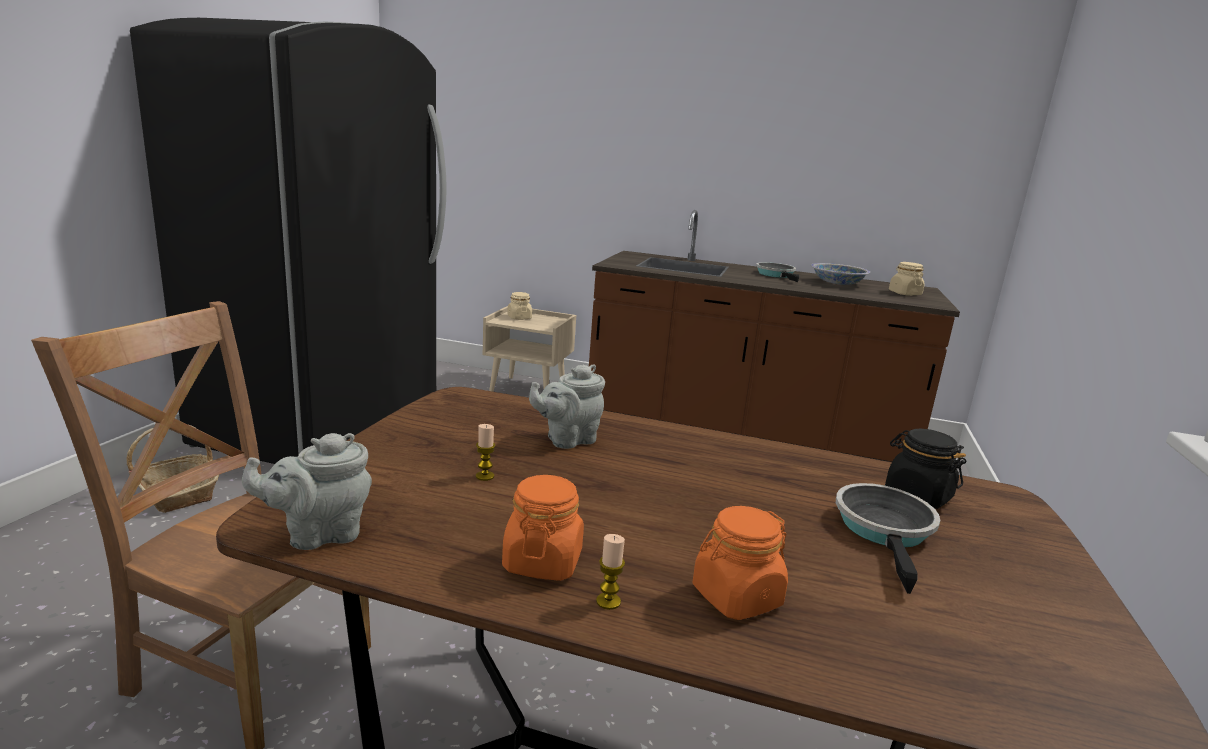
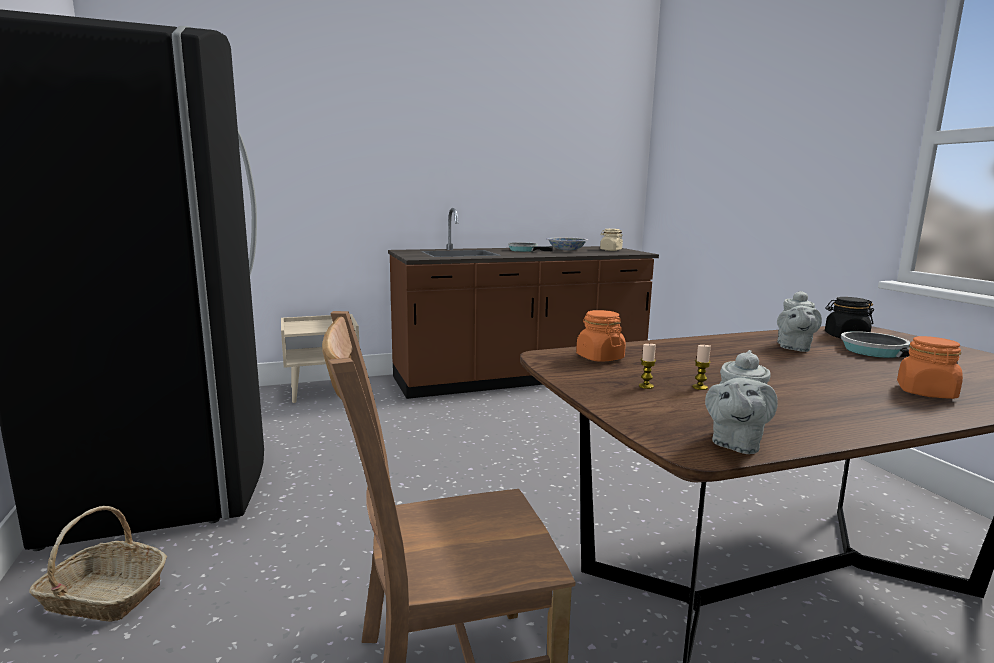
camera: 35 degrees left, 5 degrees down
orange jar [502,475,584,581] -> orange jar moved to [576,310,626,362]
beige jar [507,292,532,320] -> none
grey teapot [529,364,605,449] -> grey teapot moved to [777,291,822,352]
candle [596,534,625,610] -> candle moved to [639,343,656,389]

